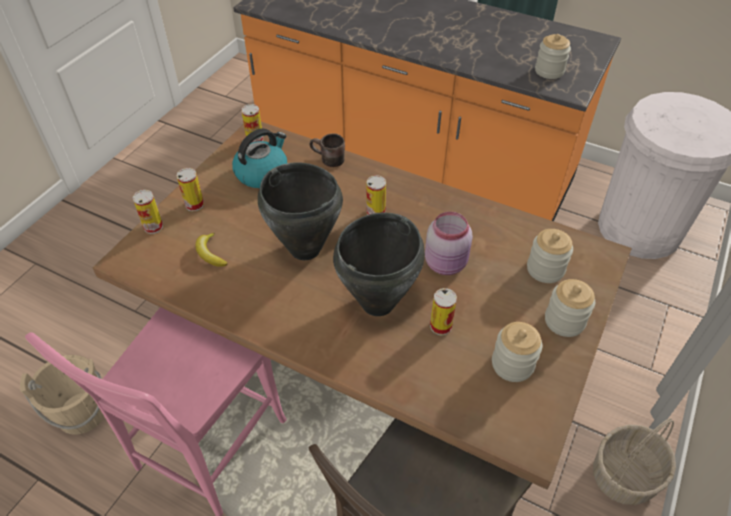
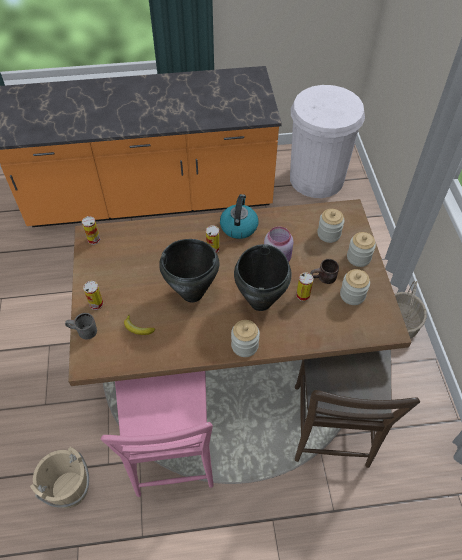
camera: 35 degrees left, 5 degrees up
can [133,190,163,234] -> grey mug [65,313,97,340]
kettle [232,128,287,188] -> kettle moved to [220,194,258,239]
brown mug [309,134,345,167] -> brown mug moved to [310,259,339,284]
jar [535,34,571,79] -> jar moved to [231,320,260,357]

